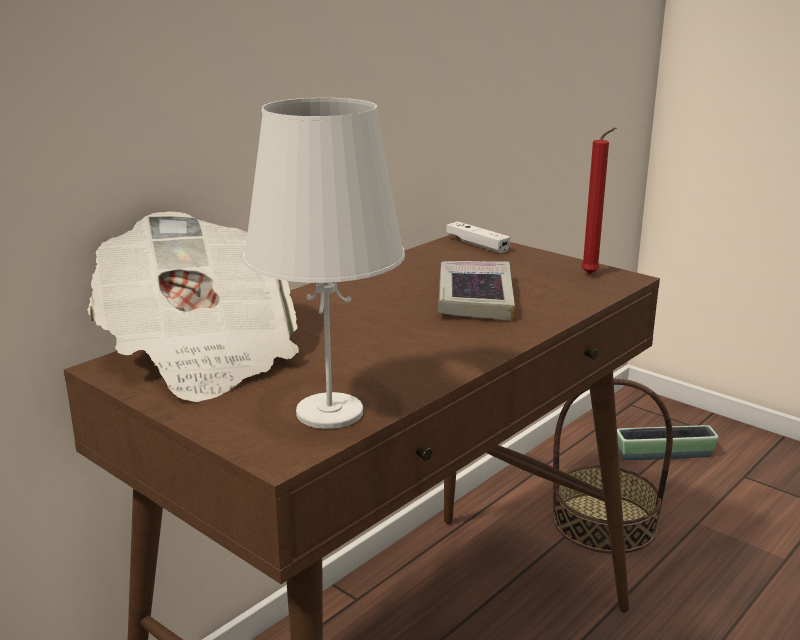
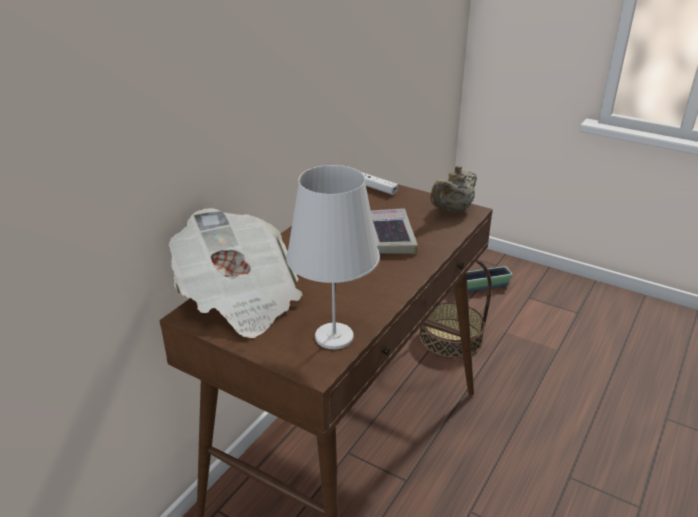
camera: 10 degrees left, 10 degrees up
red candle [581,127,616,274] -> beige teapot [430,165,477,213]

